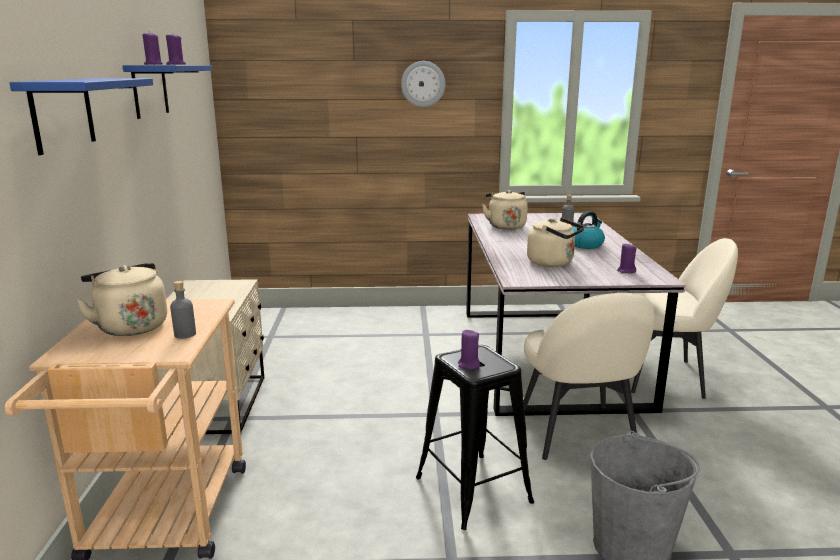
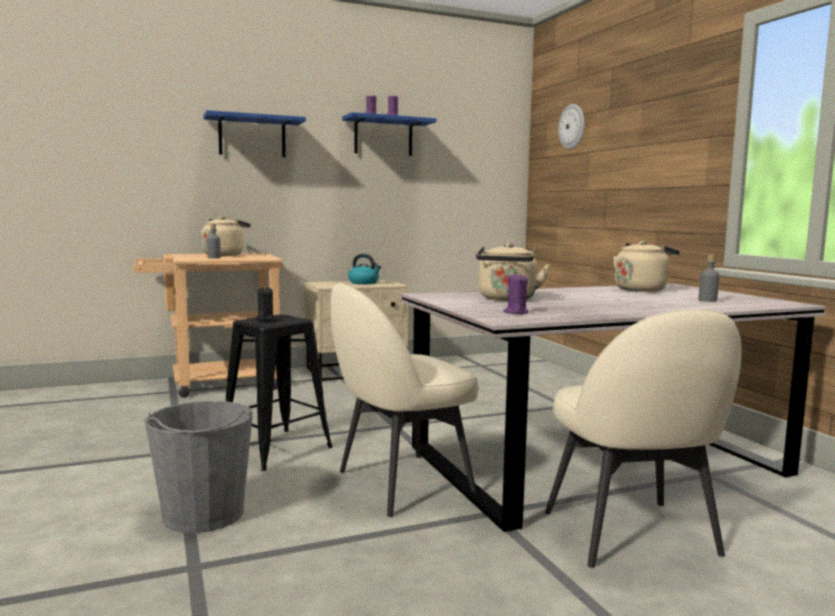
camera: 70 degrees right, 10 degrees down
wall clock [401,61,445,107] -> wall clock moved to [558,104,584,149]
purple candle [458,330,480,369] -> black candle [256,286,275,320]
kettle [572,211,605,249] -> kettle moved to [348,254,381,284]

